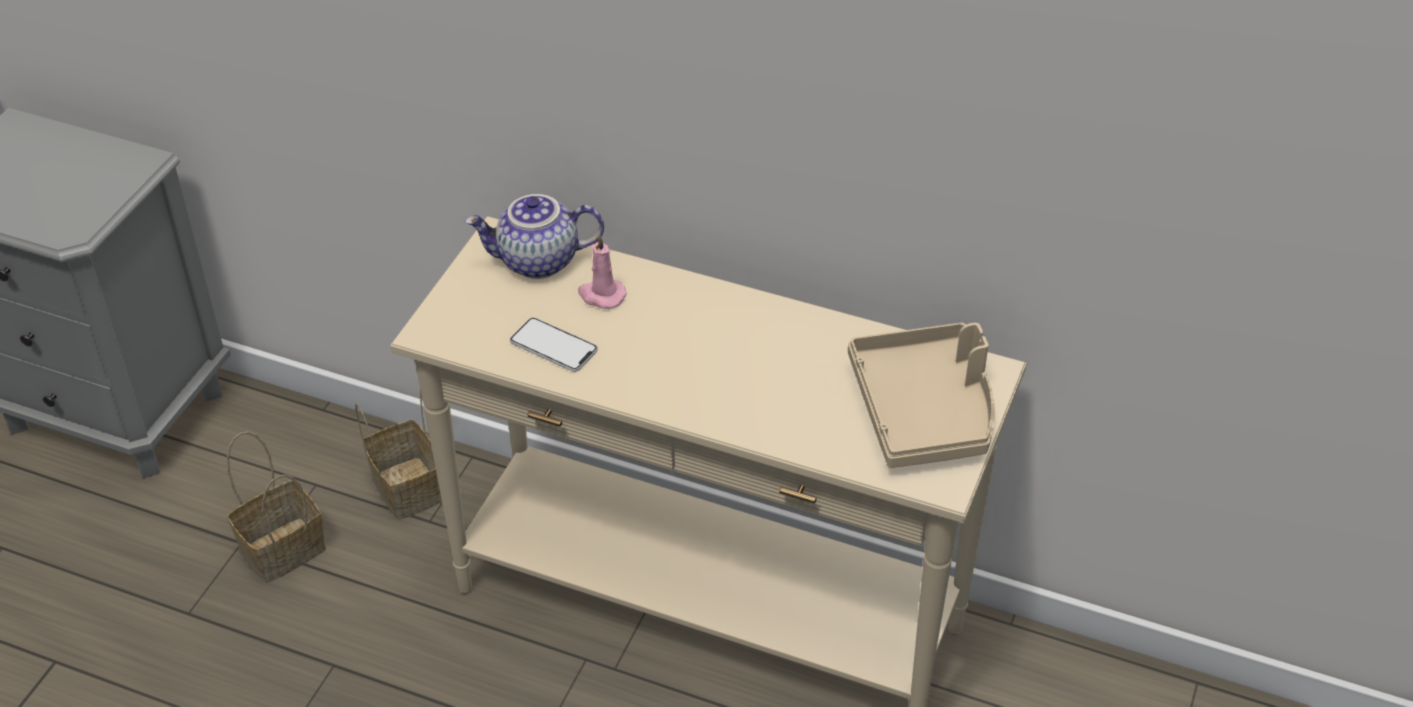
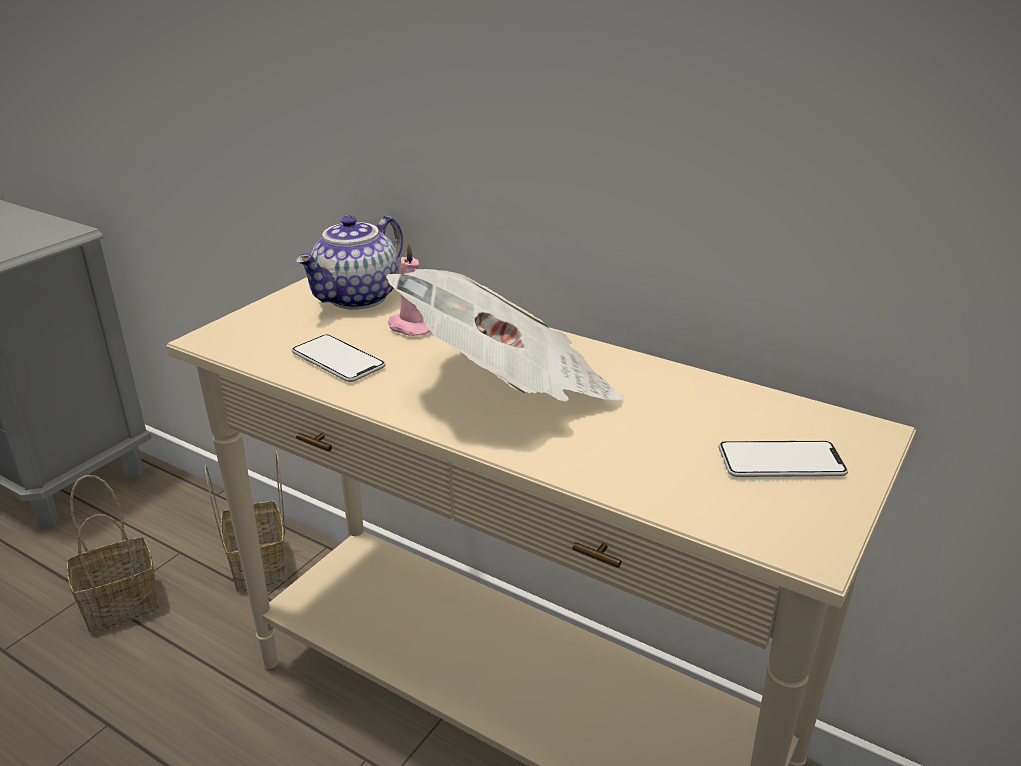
camera: 10 degrees right, 15 degrees down
teapot [465,194,604,279] -> teapot turned 60 degrees counterclockwise [296,216,403,310]
beige tray [848,323,995,468] -> phone [718,441,848,477]
none -> newspaper [386,269,624,402]

